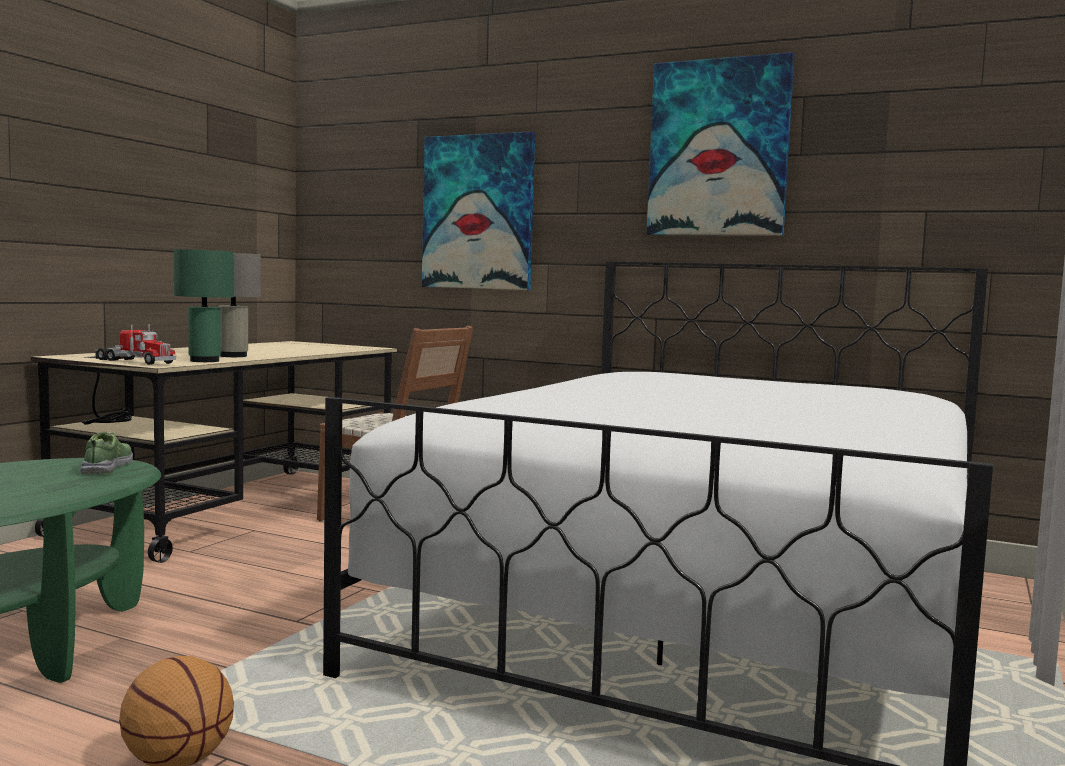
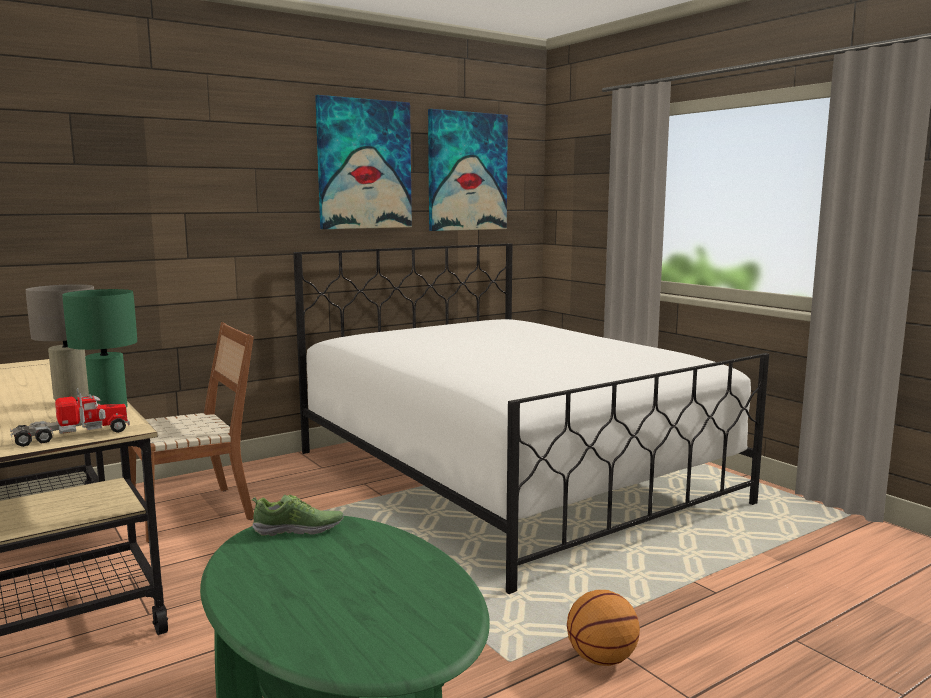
camera: 60 degrees left, 5 degrees up
shoe [80,432,133,474] -> shoe turned 150 degrees clockwise [252,495,344,536]
picture [422,131,535,290] -> picture moved to [428,109,508,231]

